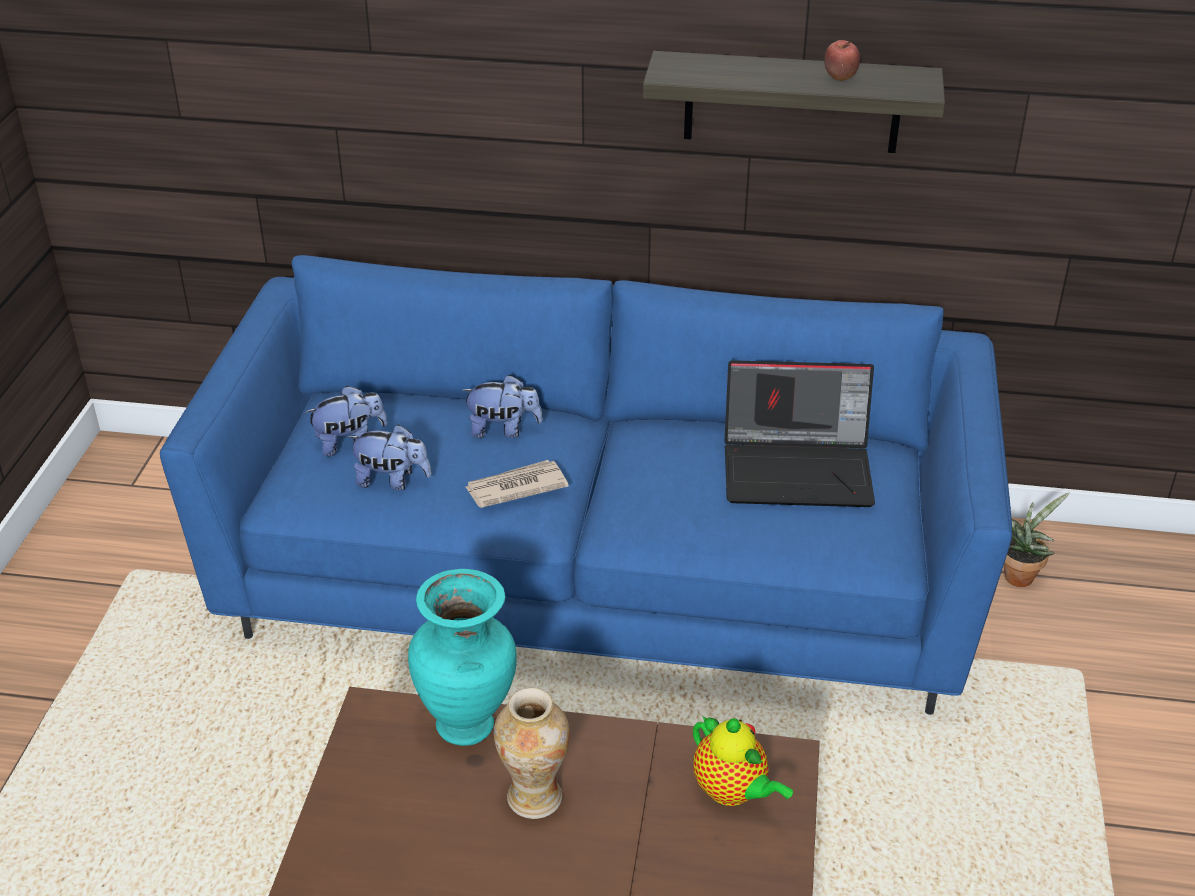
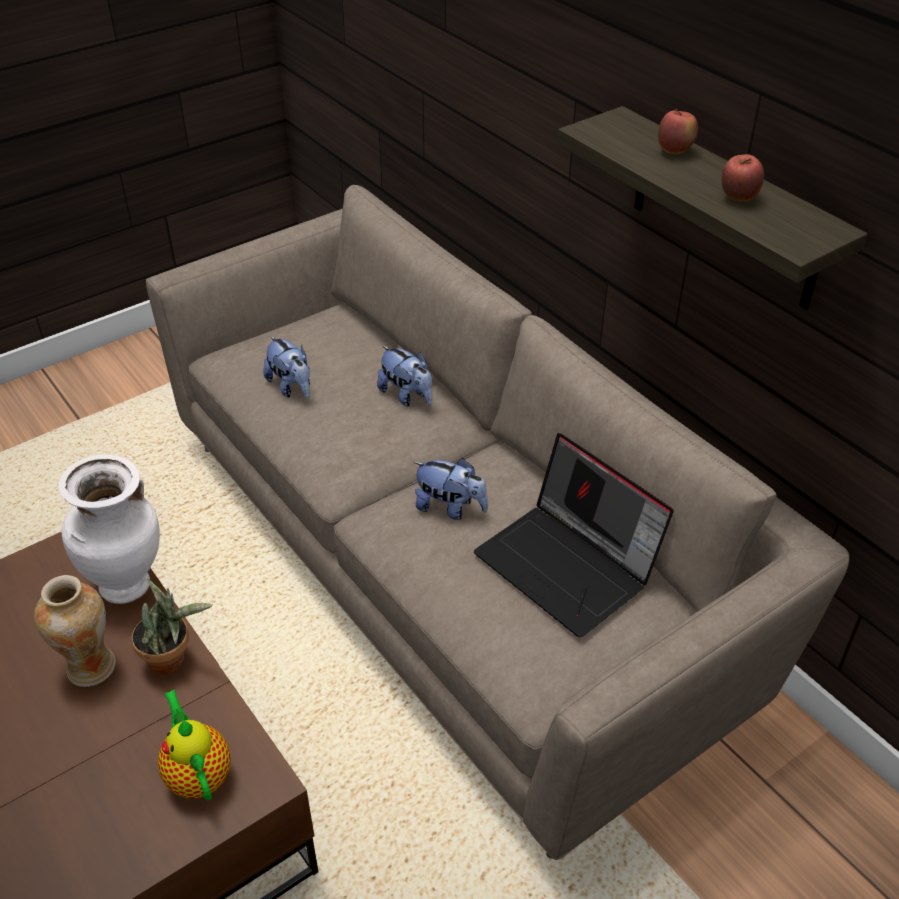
camera: 45 degrees right, 5 degrees up
blue sofa [160,255,1012,715] -> beige sofa [146,185,849,860]
plush toy [305,386,387,456] -> plush toy moved to [413,458,488,520]
turquoise vase [408,569,517,746] -> white vase [58,455,160,604]
newspaper [465,460,569,508] -> none
teapot [693,716,793,806] -> teapot turned 150 degrees clockwise [158,689,231,801]
potted plant [1004,492,1070,587] -> potted plant moved to [132,578,213,675]
none -> apple [658,109,698,154]

